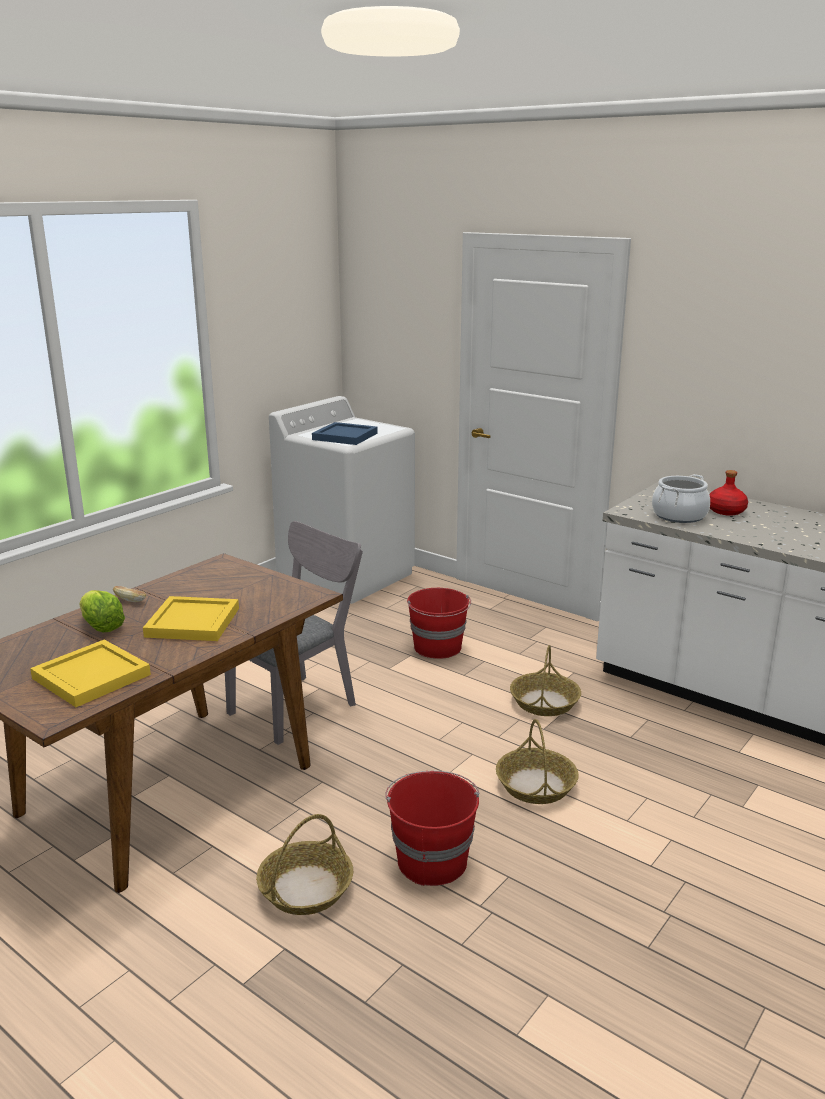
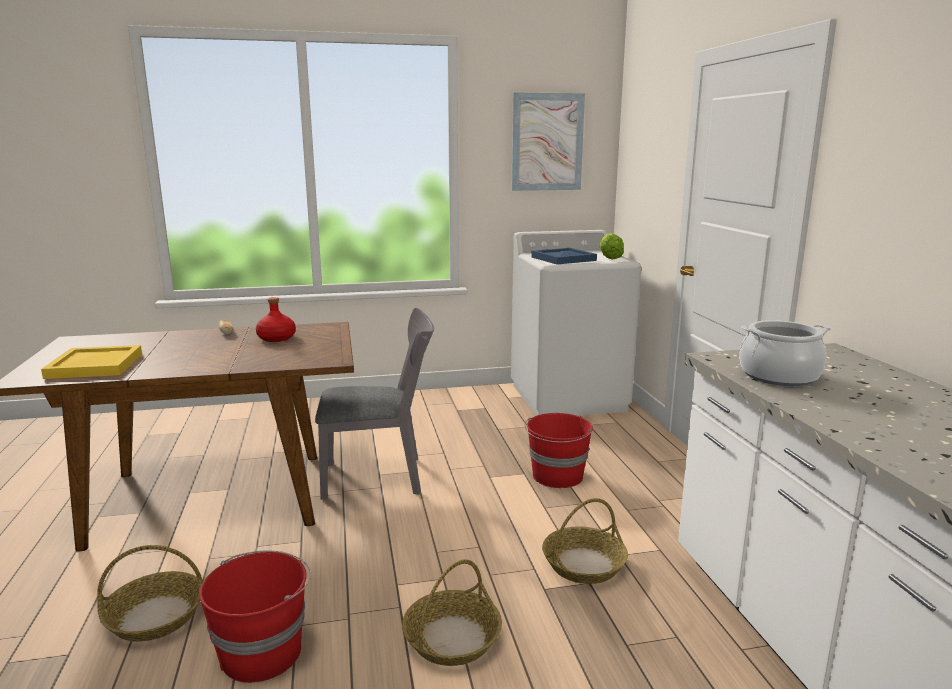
camera: 40 degrees right, 5 degrees down
lettuce [79,590,125,632] -> lettuce moved to [600,233,624,259]
yellow tray [143,596,239,641] -> none
red bottle [709,470,748,516] -> red bottle moved to [256,297,296,342]
none -> picture [511,92,585,191]

